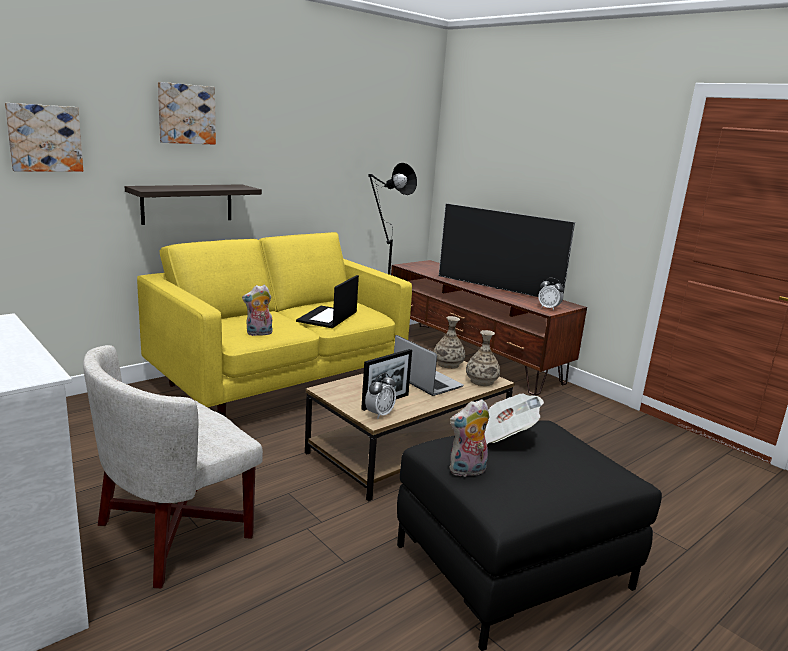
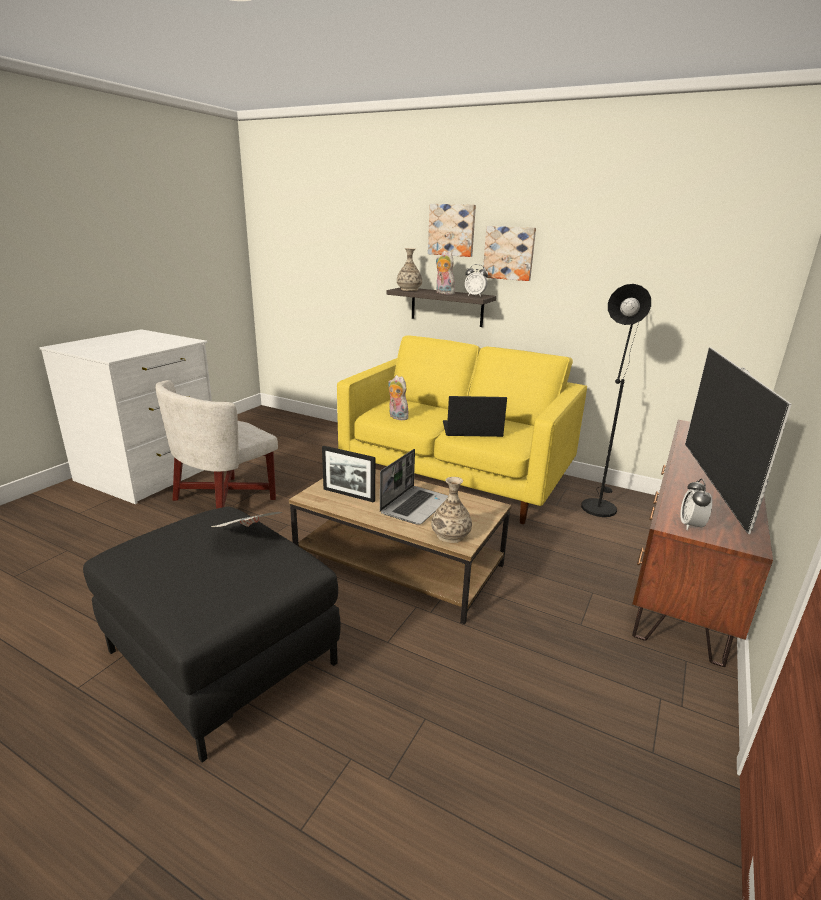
camera: 70 degrees right, 5 degrees up
picture [5,103,83,172] -> picture moved to [483,226,536,281]
white armchair [83,345,263,588] -> white armchair turned 75 degrees counterclockwise [155,380,278,509]
alarm clock [365,373,396,419] -> alarm clock moved to [465,264,488,297]
vase [433,316,465,369] -> vase moved to [397,248,422,291]
plush toy [449,399,489,477] -> plush toy moved to [436,251,455,294]

